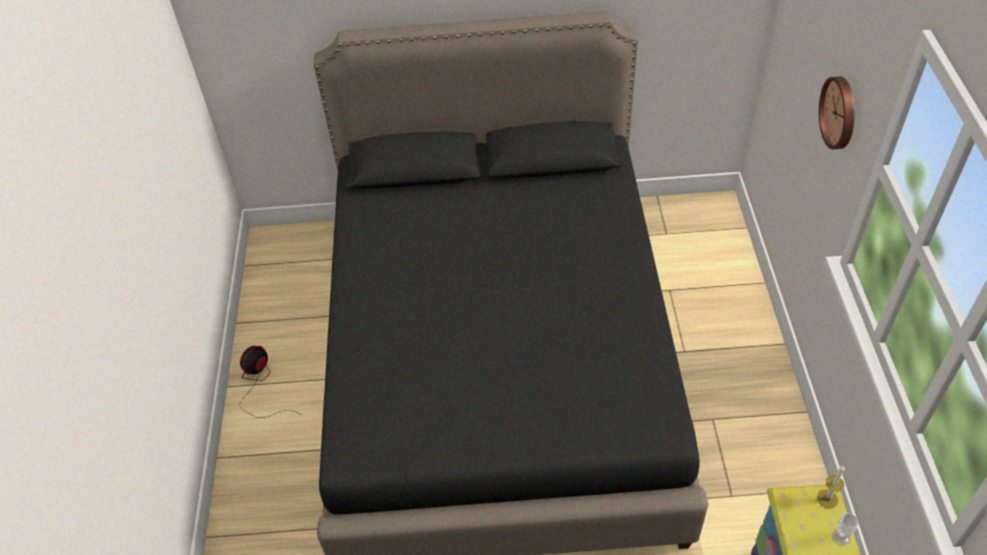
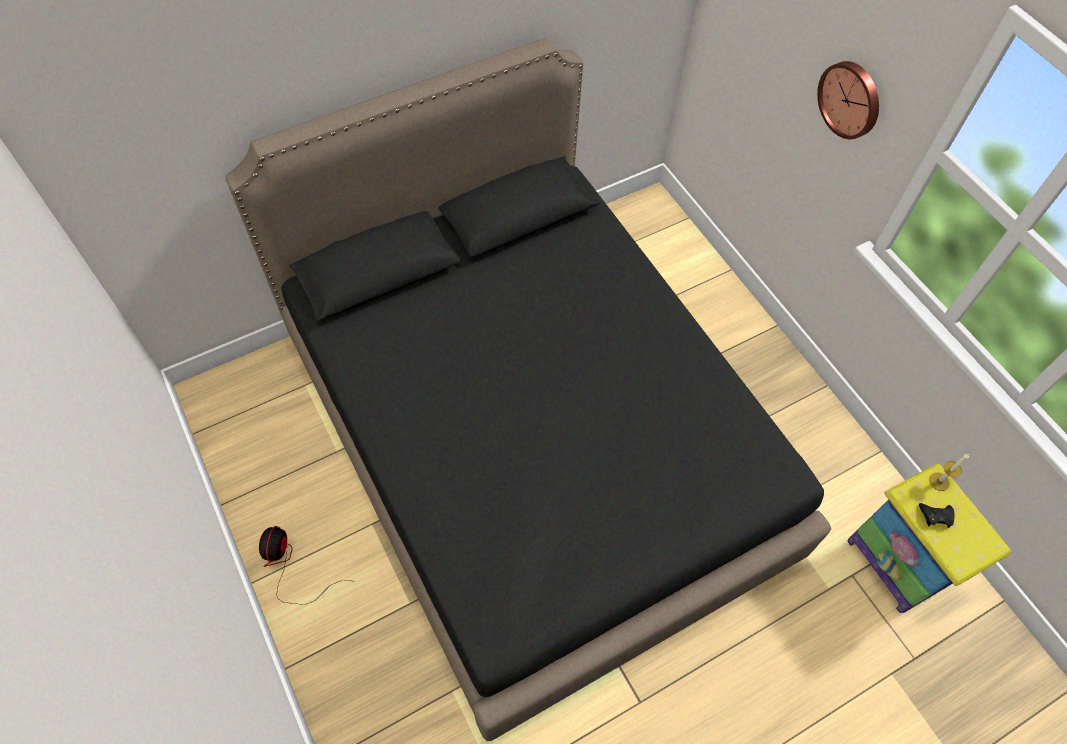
camera: 30 degrees left, 10 degrees up
cup [832,513,858,546] -> none
none -> black game controller [919,503,955,528]

